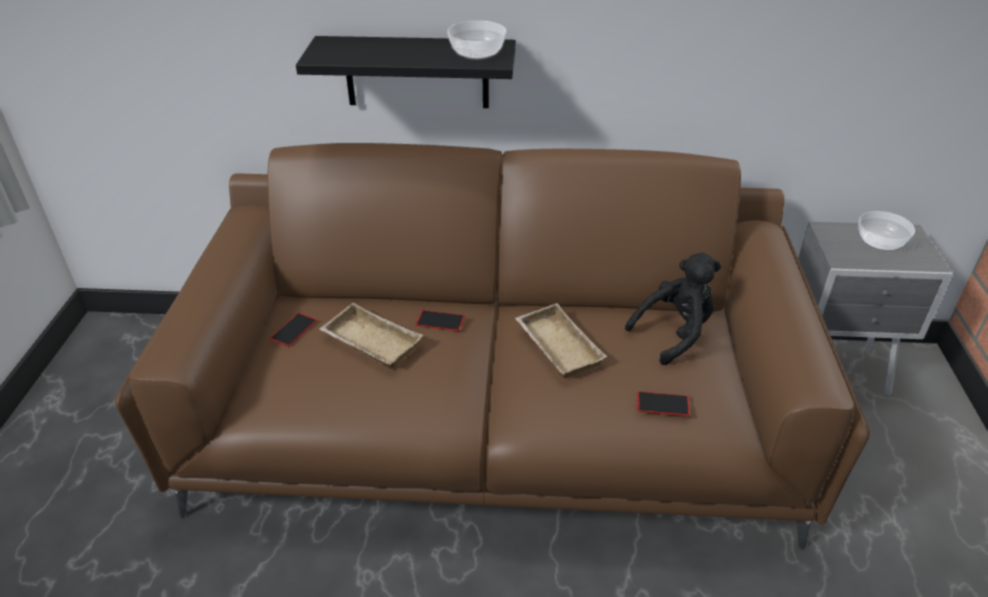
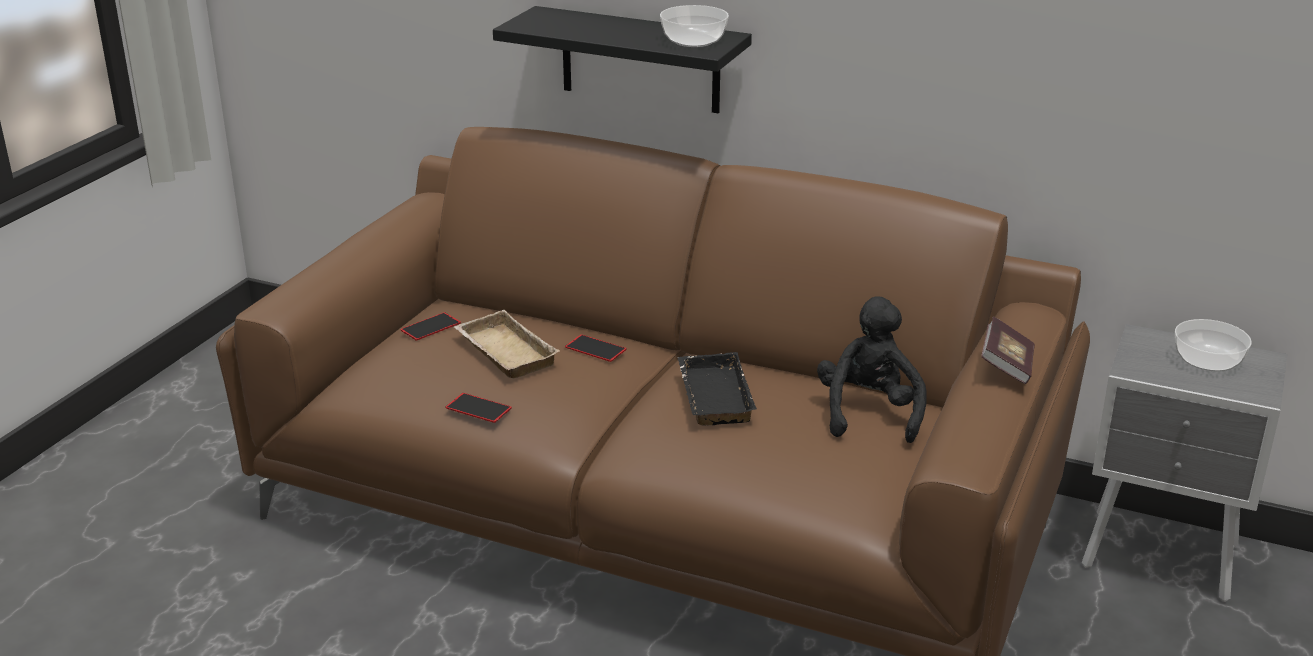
camera: 20 degrees right, 10 degrees down
beige tray [515,303,607,378] -> black tray [678,352,757,425]
black plush toy [625,253,721,365] -> black plush toy turned 75 degrees counterclockwise [817,296,927,443]
phone [637,391,690,416] -> phone moved to [446,393,512,423]
none -> book [981,316,1035,384]

